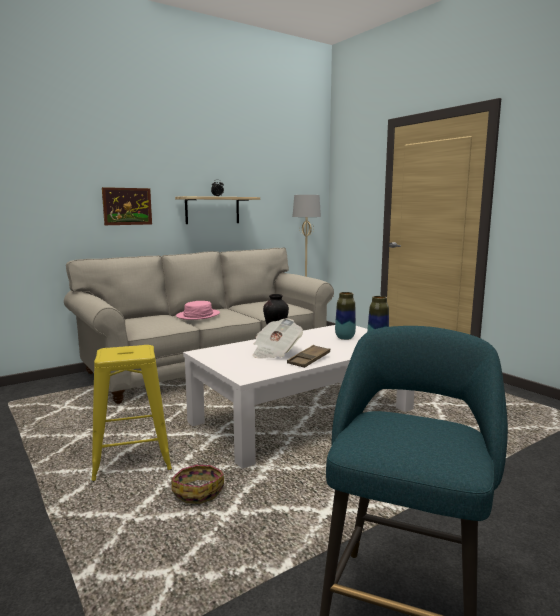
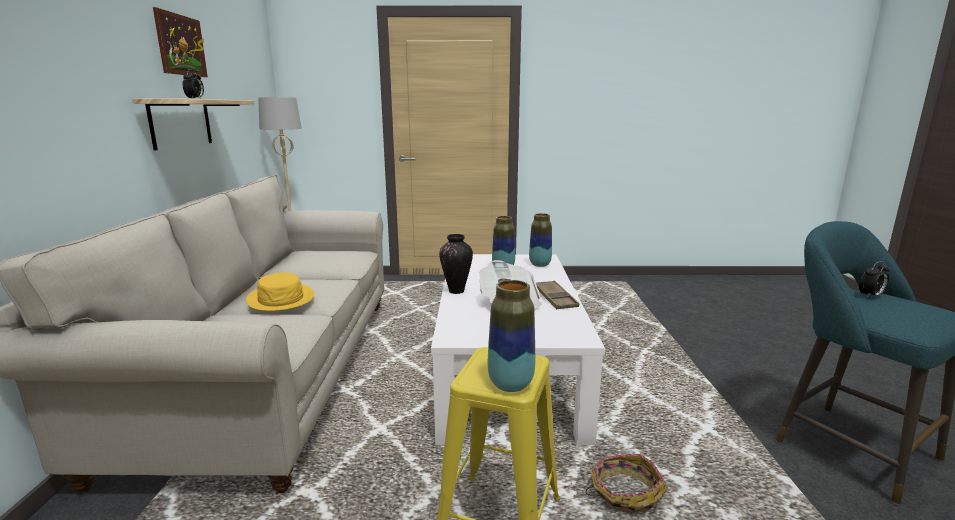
camera: 55 degrees left, 5 degrees up
picture [102,187,152,225] -> picture moved to [153,7,208,77]
pink hat [176,301,220,320] -> yellow hat [246,272,314,311]
none -> vase [488,280,535,392]
none -> alarm clock [859,261,890,298]

